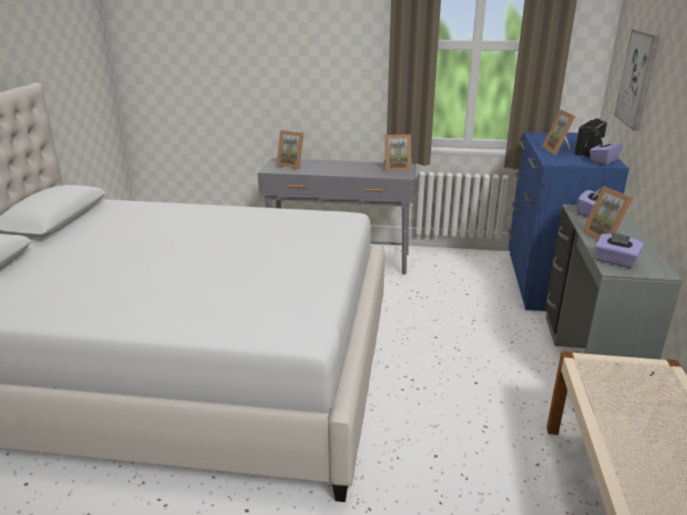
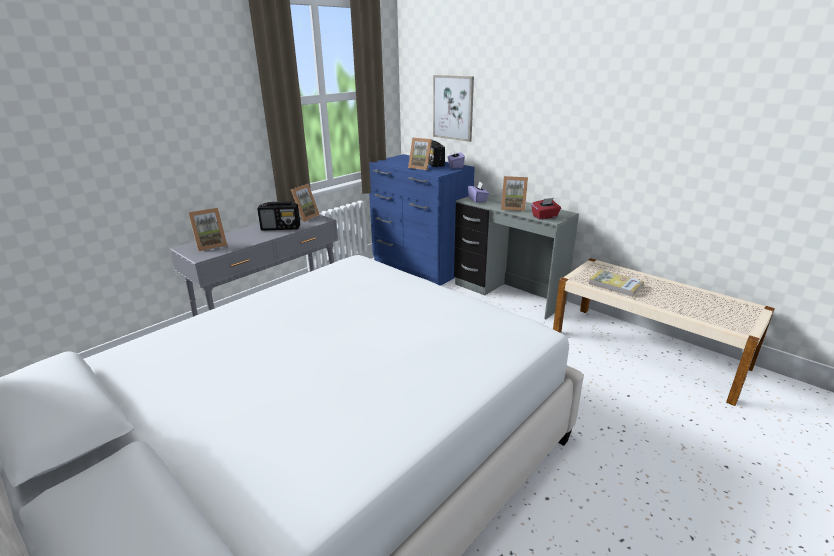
camera: 55 degrees left, 0 degrees up
purple tissue box [595,232,644,268] -> red tissue box [531,198,561,219]
none -> radio [257,201,300,231]
none -> book [589,270,644,297]

